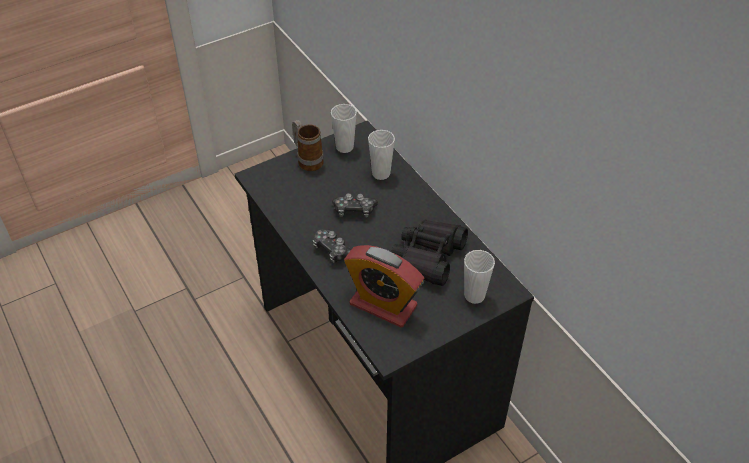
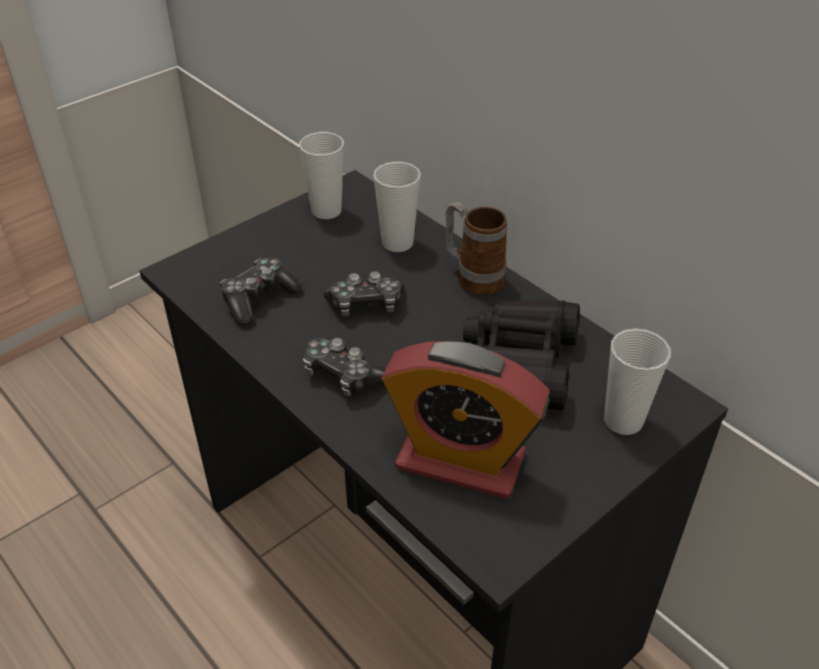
camera: 10 degrees left, 5 degrees down
mug [292,120,324,171] -> mug moved to [446,202,508,295]
none -> game controller [220,257,302,325]

